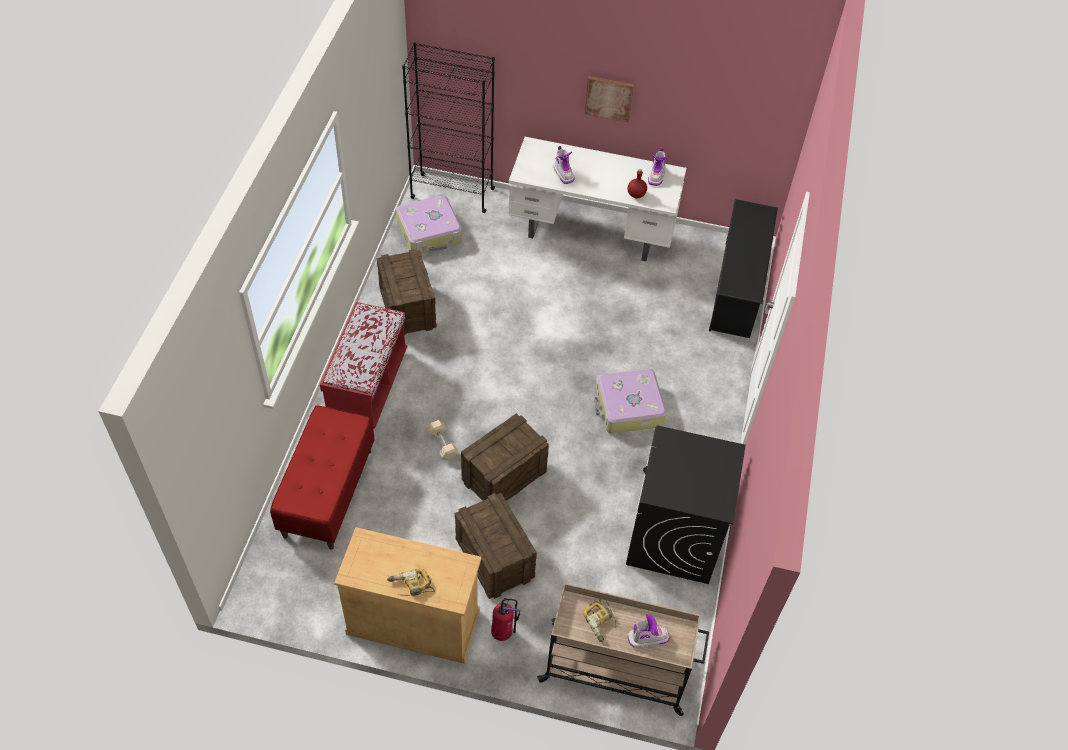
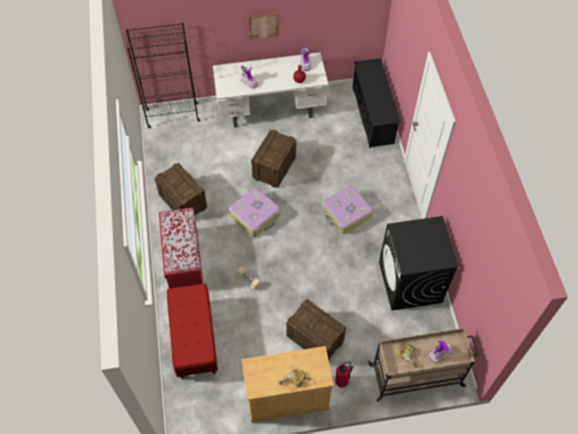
camera: 20 degrees left, 5 degrees up
suitcase [396,196,462,253] -> suitcase moved to [229,187,280,237]
crate [461,413,549,501] -> crate moved to [251,130,296,188]

